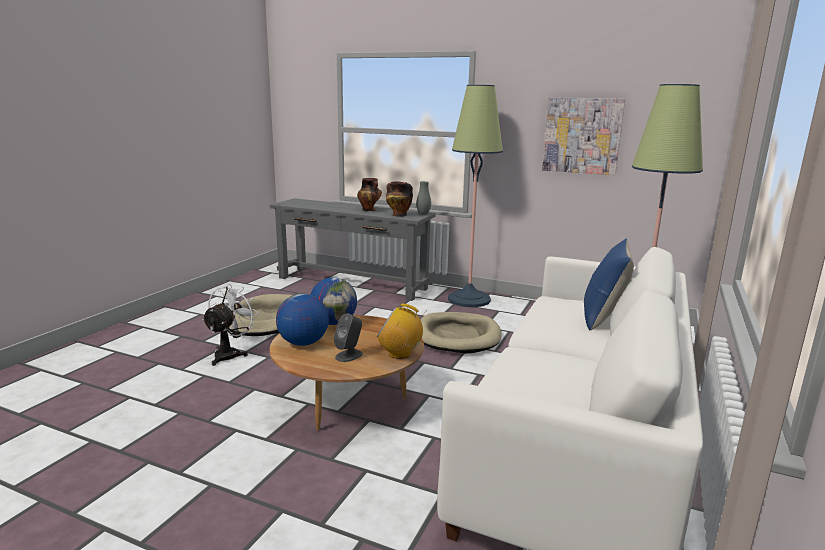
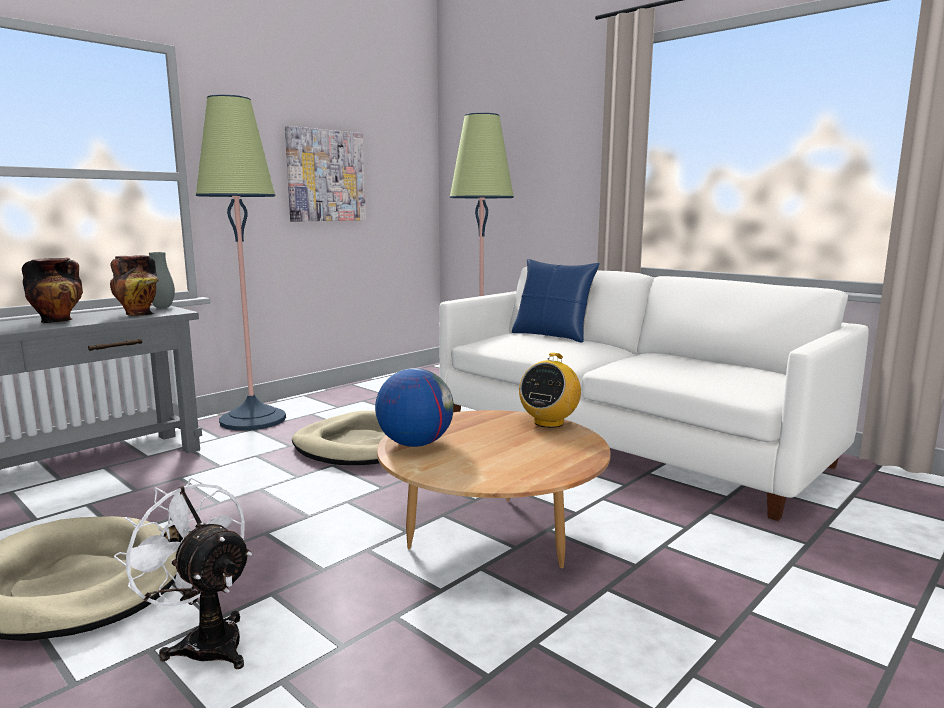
camera: 70 degrees left, 5 degrees down
globe [276,294,329,346] -> none
grey speaker [334,313,363,362] -> none

